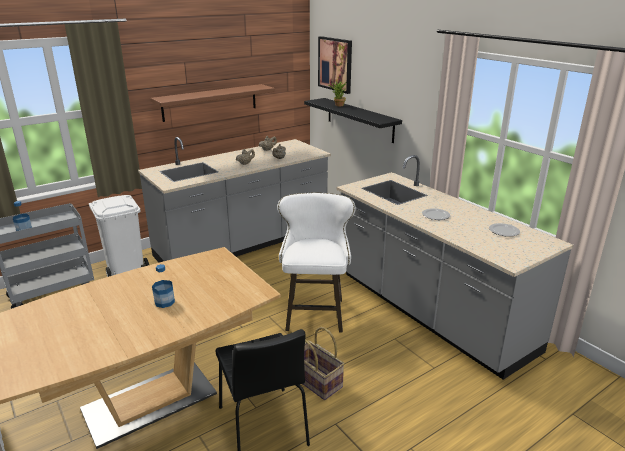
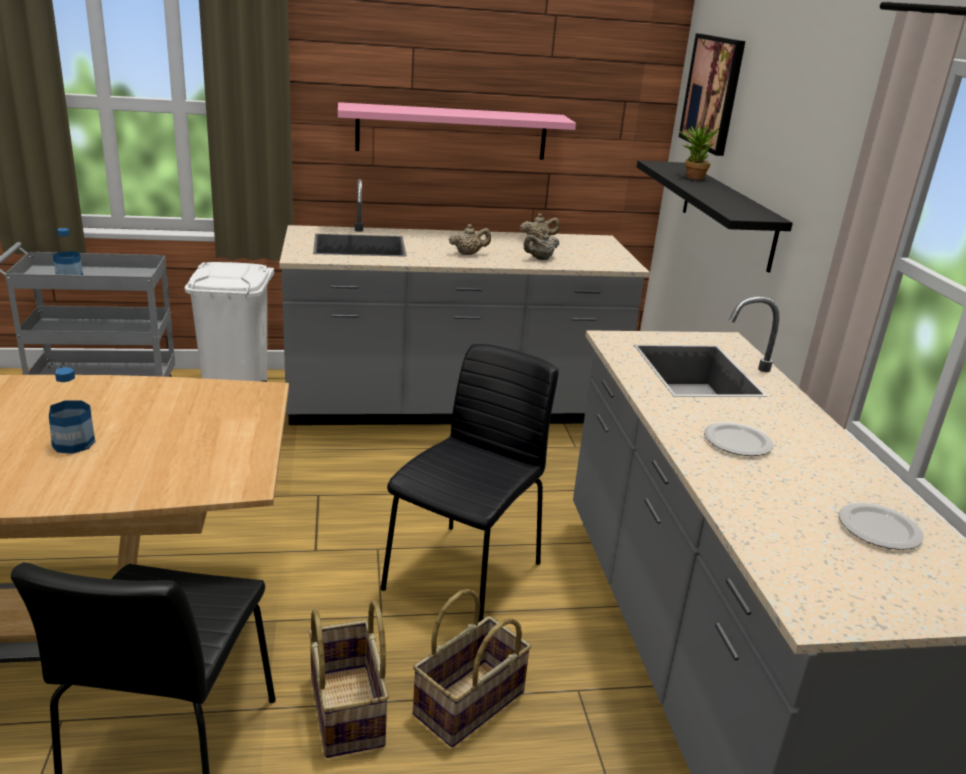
camera: 25 degrees right, 0 degrees up
brown shelf [150,84,275,122] -> pink shelf [338,102,576,160]
white stool [277,192,356,333] -> black chair [380,344,559,623]
none -> basket [413,589,531,747]

